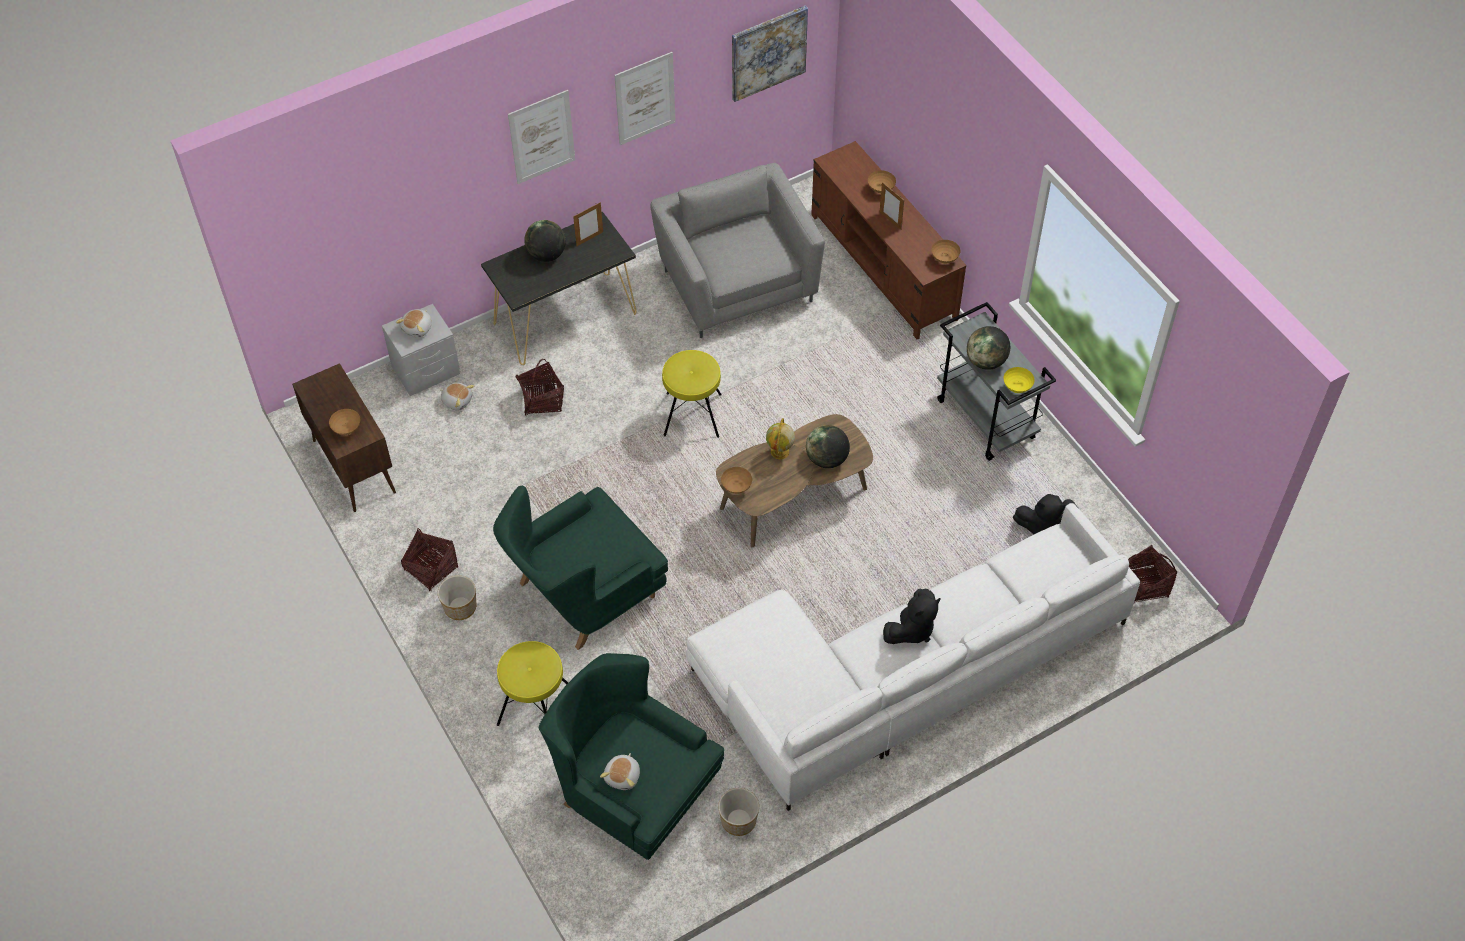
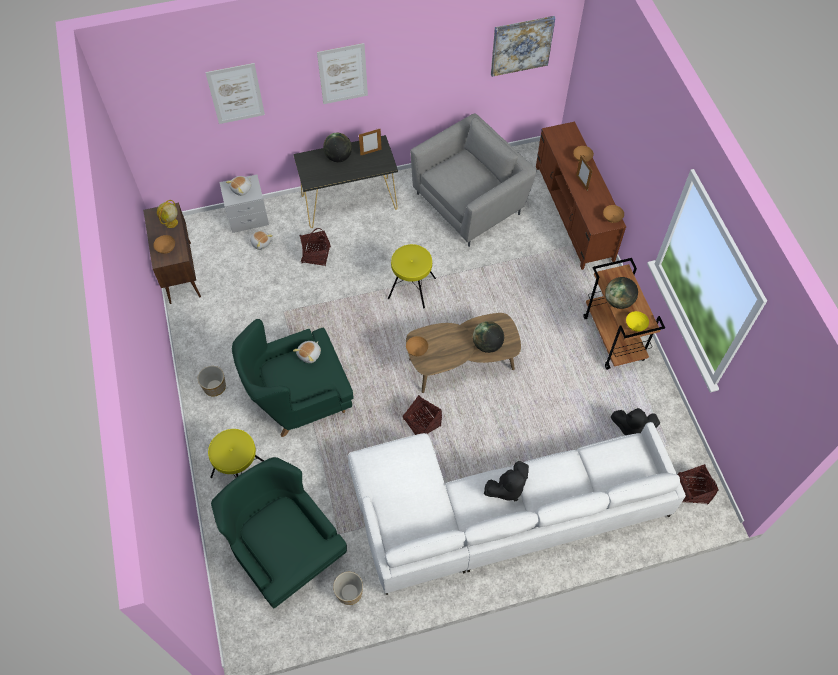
camera: 15 degrees right, 5 degrees up
basket [401,528,458,591] -> basket moved to [403,395,442,435]
plush toy [600,753,640,790] -> plush toy moved to [293,341,321,363]
picture [614,52,676,145] -> picture moved to [205,63,265,124]
grey armchair [650,163,825,338] -> grey armchair turned 60 degrees clockwise [410,114,536,247]
globe [766,418,795,459] -> globe moved to [157,200,178,228]
grey cart [937,302,1056,461] -> brown cart [583,258,665,370]

